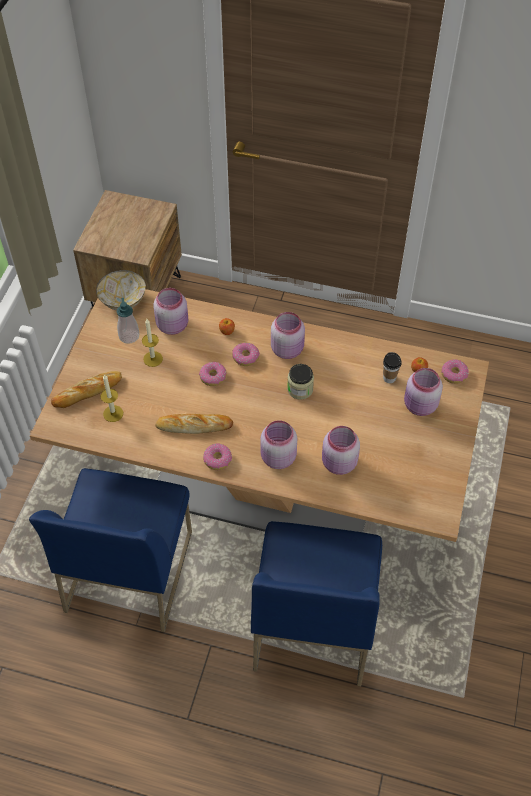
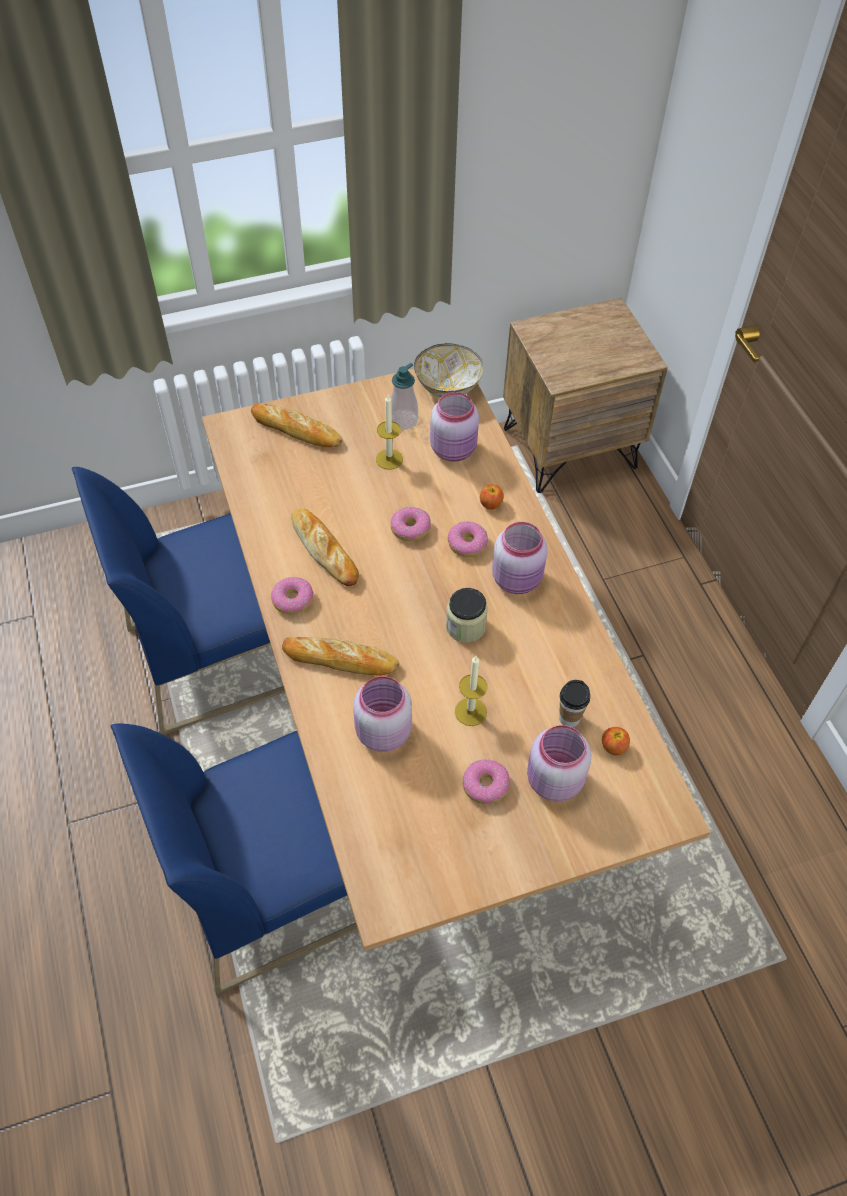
camera: 55 degrees right, 0 degrees up
candle [100,374,123,422] -> candle moved to [455,656,487,726]
pink jar [260,420,297,469] -> bread [282,637,400,675]
donut [441,359,469,384] -> donut moved to [463,759,510,804]

